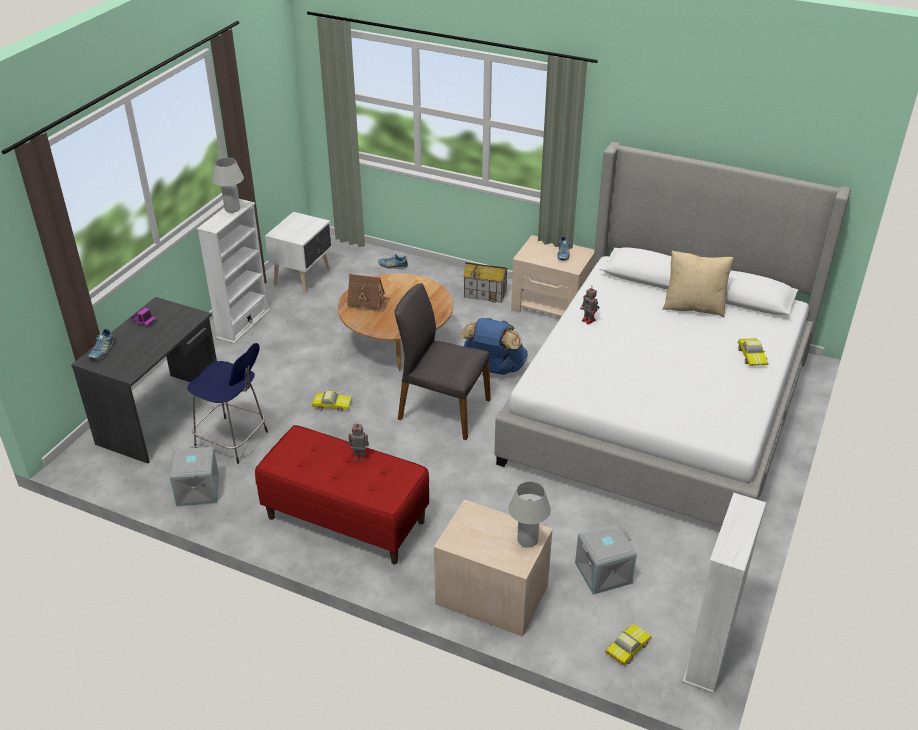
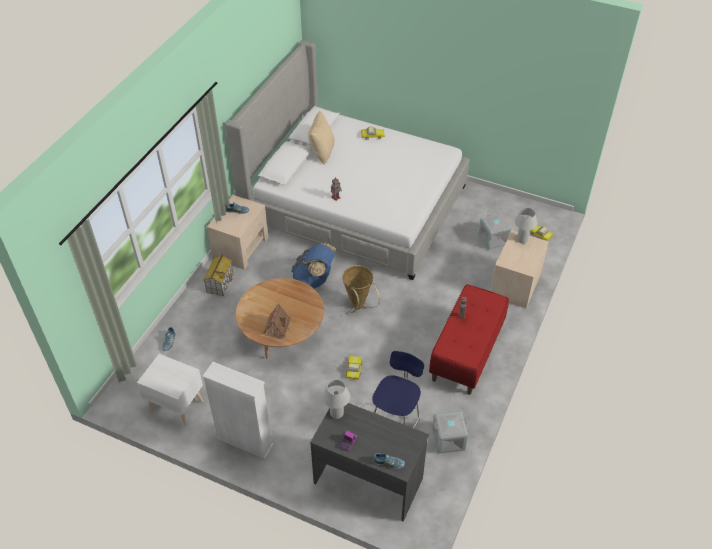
camera: 90 degrees left, 10 degrees up
white table lamp [212,157,244,213] -> white table lamp moved to [323,380,350,419]
grey chair [395,283,491,440] -> basket [342,265,380,313]
white bookcase [682,493,766,694] -> none

